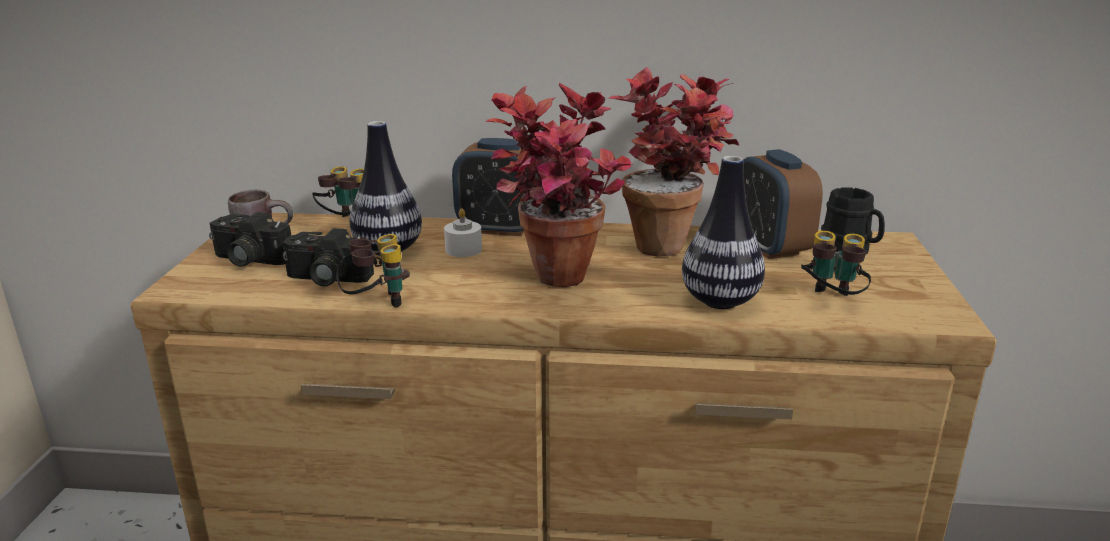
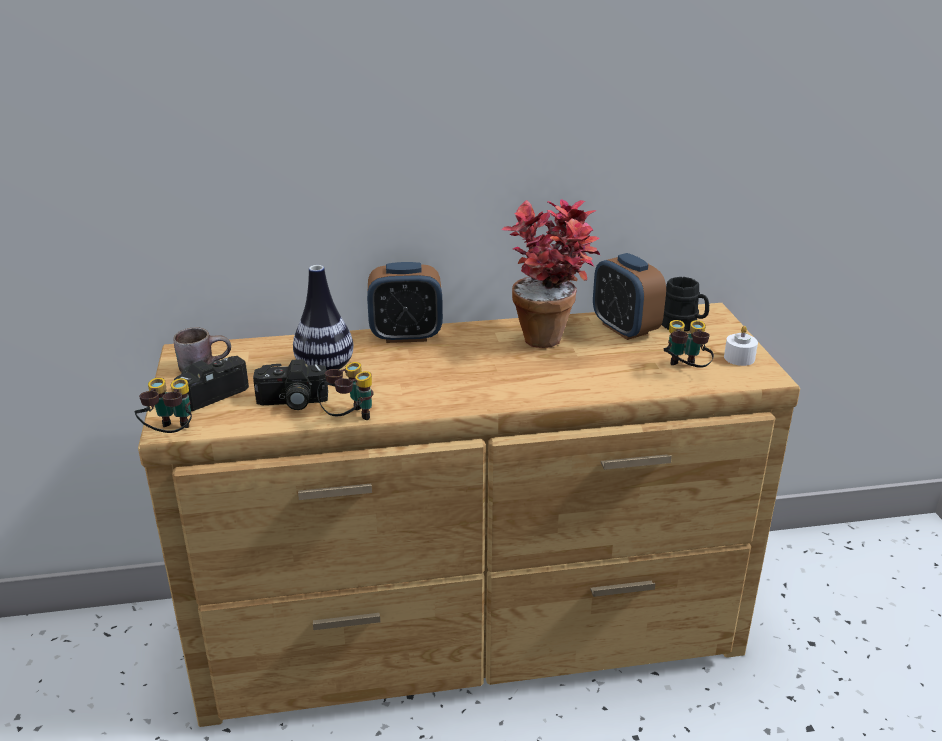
camera: 15 degrees left, 5 degrees up
camera [209,212,291,267] -> camera turned 135 degrees clockwise [174,356,249,411]
binoculars [312,166,364,217] -> binoculars moved to [135,378,192,433]
white candle [444,209,482,257] -> white candle moved to [724,326,758,366]
potted plant [486,83,634,287] -> none
vase [682,156,765,309] -> none

